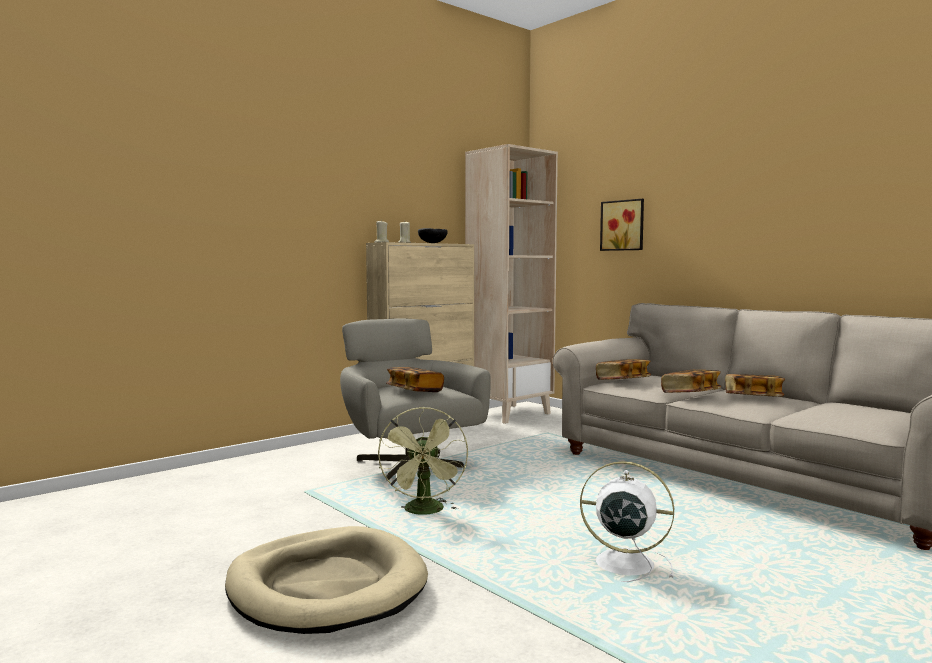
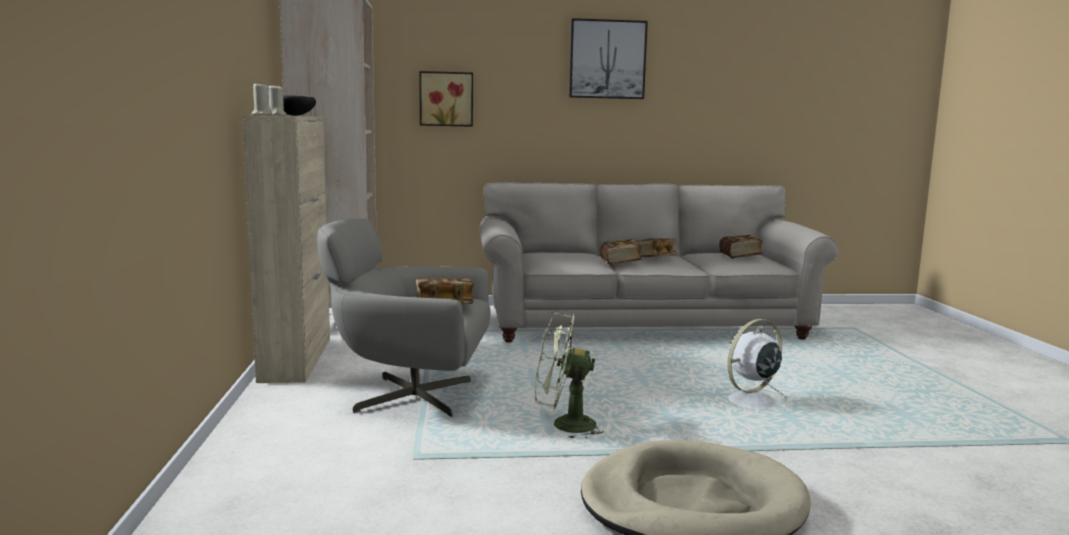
camera: 55 degrees left, 5 degrees up
green fan [378,407,468,515] -> green fan turned 150 degrees clockwise [535,312,604,439]
book [596,359,651,380] -> book moved to [719,235,763,258]
none -> picture [569,18,648,99]

